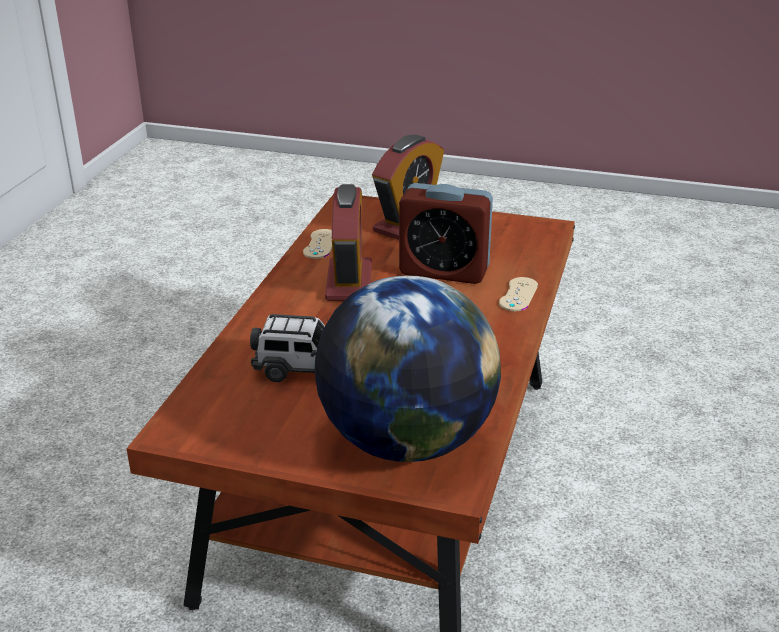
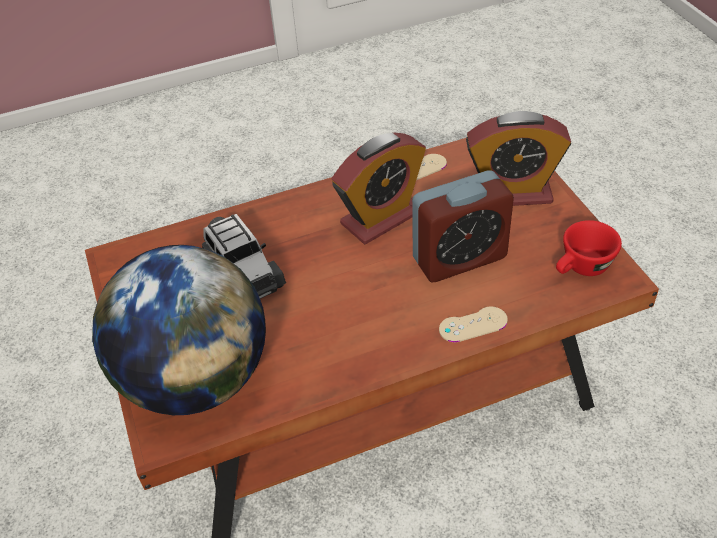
camera: 55 degrees right, 15 degrees up
alarm clock [399,183,493,284] -> alarm clock turned 90 degrees counterclockwise [412,170,514,282]
none -> red cup [556,220,622,276]

